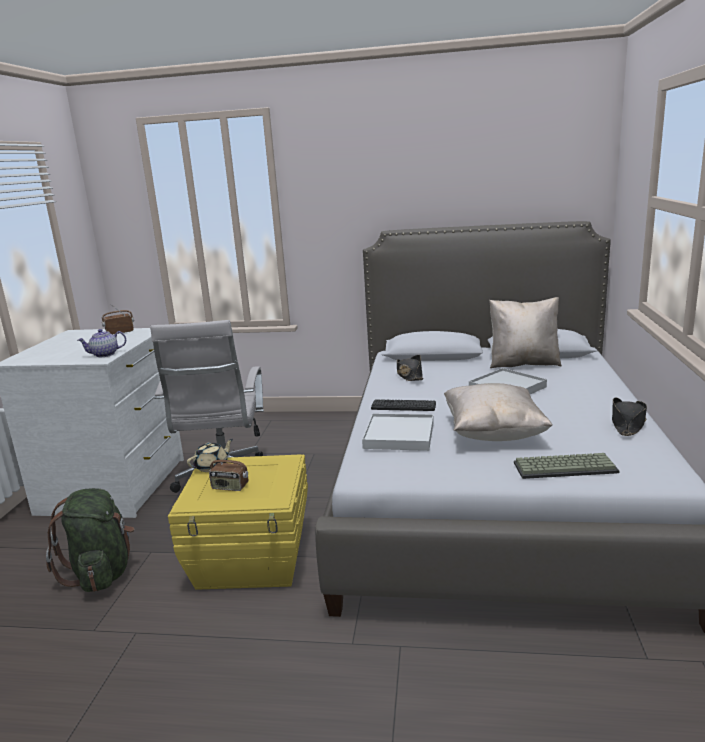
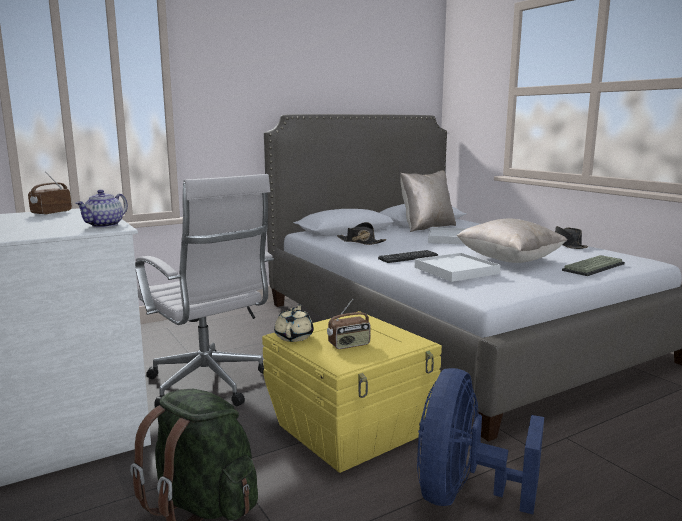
camera: 40 degrees left, 5 degrees down
none -> blue fan [417,368,544,514]

